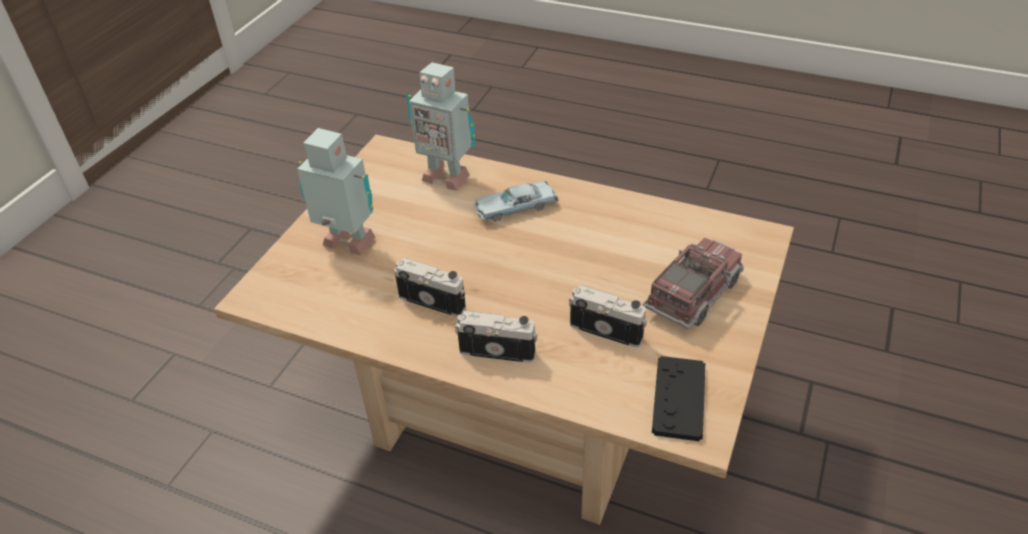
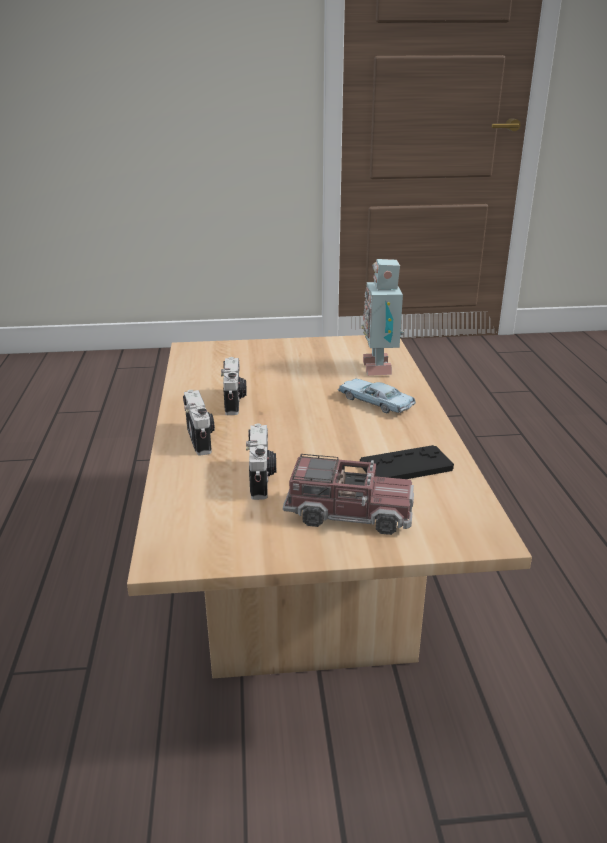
camera: 60 degrees right, 15 degrees down
toy robot [297,128,376,255] -> none
black game controller [652,356,705,441] -> black game controller moved to [360,445,454,479]

